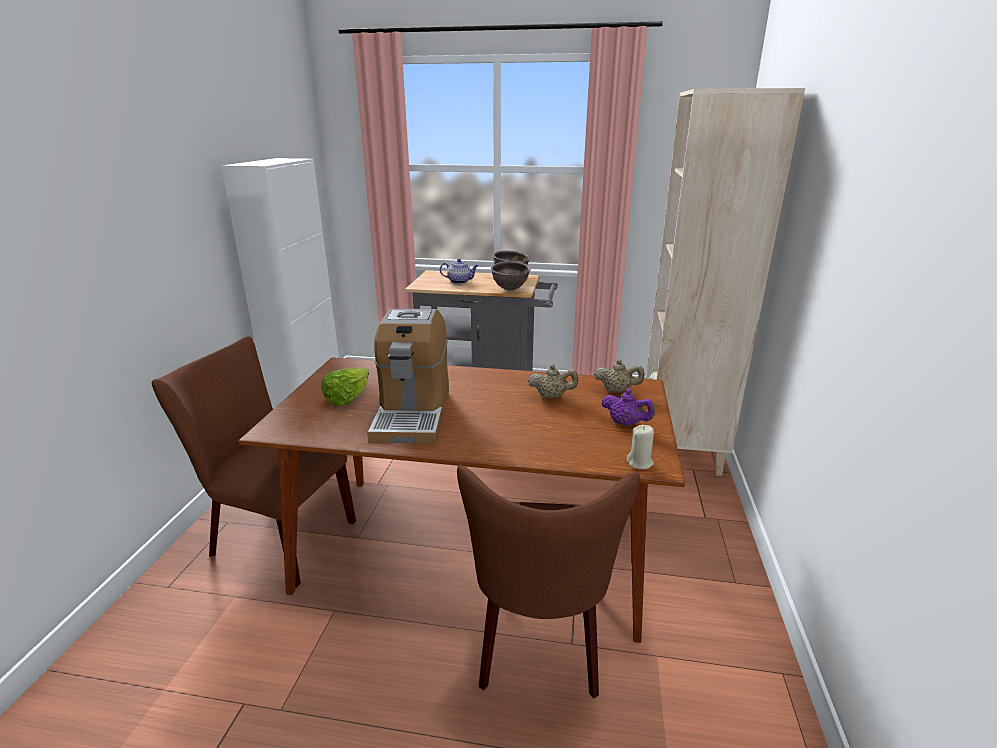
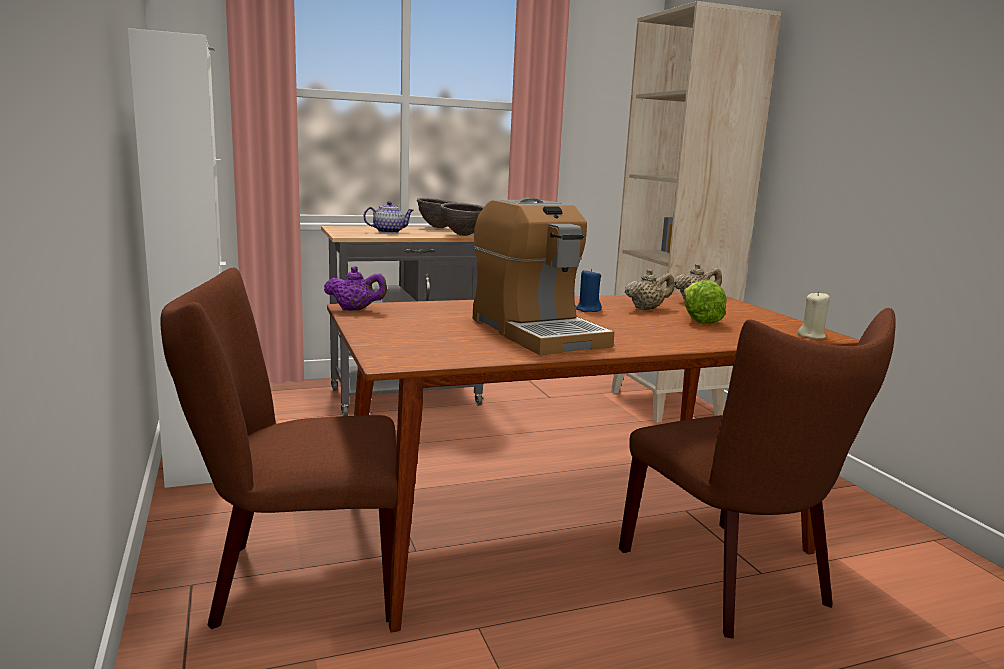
camera: 30 degrees left, 10 degrees down
lettuce [321,367,369,406] -> lettuce moved to [684,280,727,324]
purple teapot [601,389,655,426] -> purple teapot moved to [324,266,387,311]
none -> blue candle [576,269,602,312]

